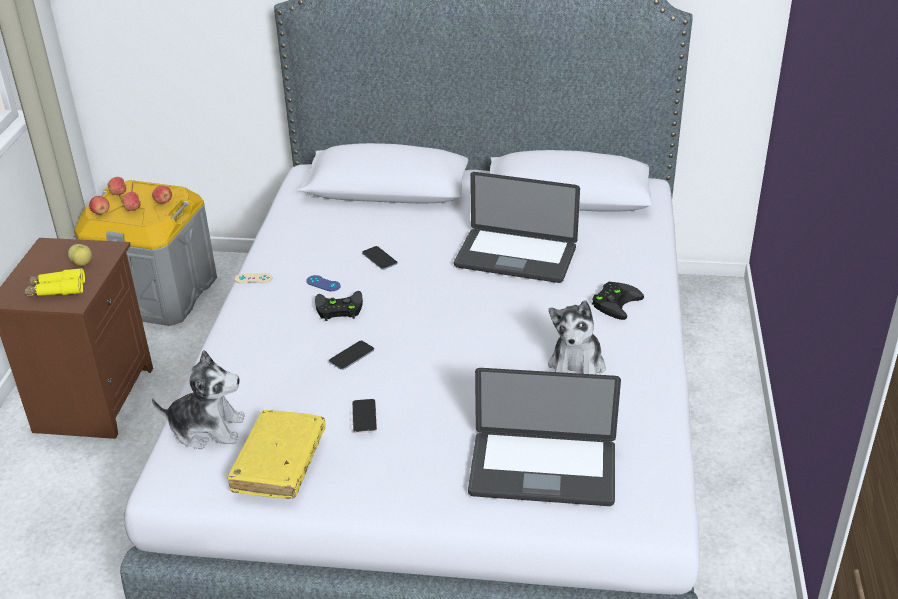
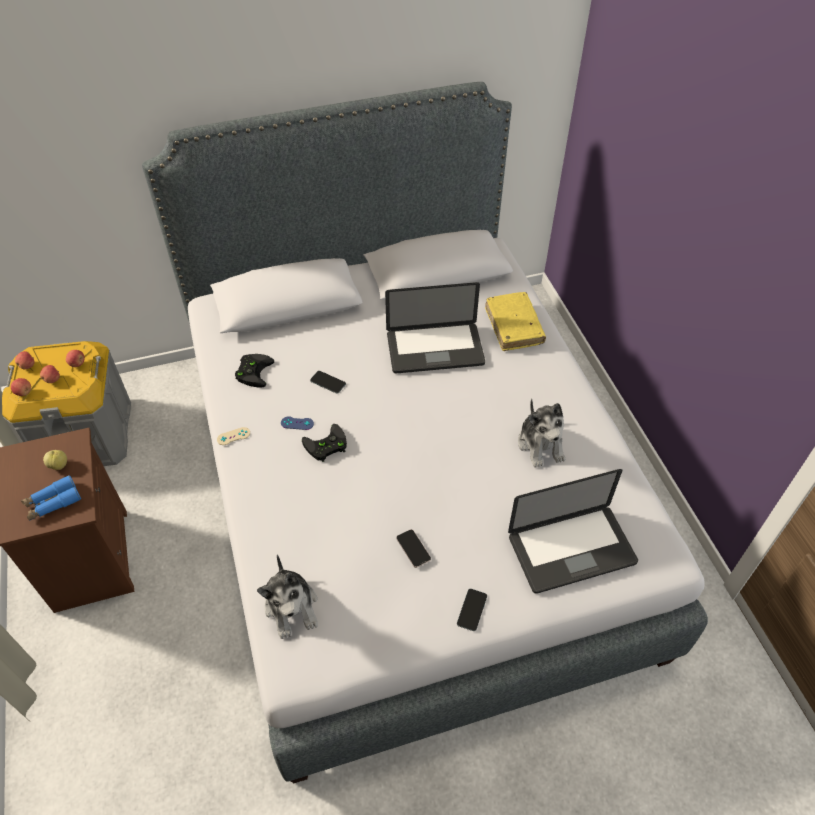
camera: 25 degrees left, 15 degrees up
yellow binoculars [24,268,85,296] -> blue binoculars [21,475,81,521]
plush toy [152,350,245,449] -> plush toy turned 90 degrees clockwise [257,555,318,639]
yellow book [227,410,326,499] -> yellow book moved to [485,292,546,351]
phone [329,341,374,370] -> phone moved to [457,589,487,631]
black game controller [592,282,644,320] -> black game controller moved to [235,354,274,387]

